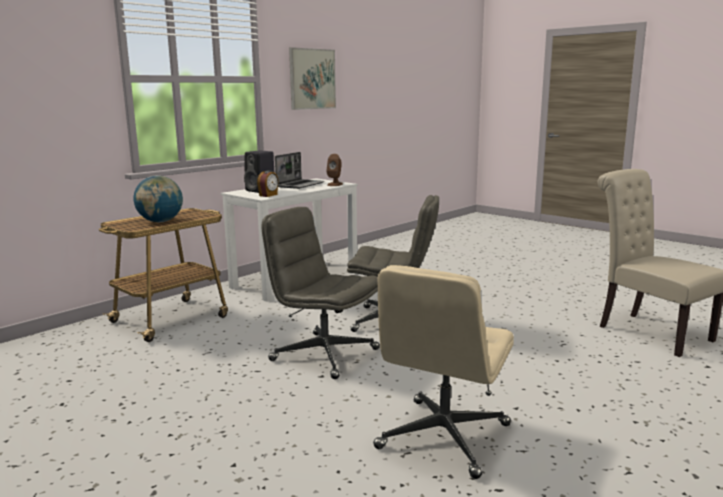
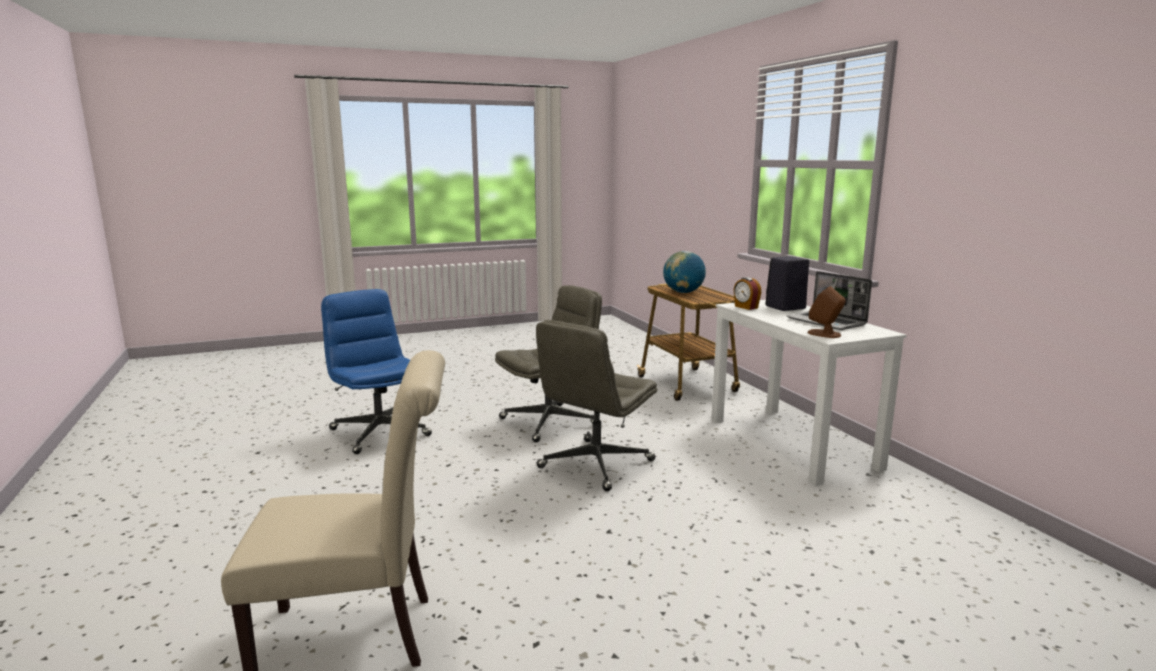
camera: 115 degrees right, 0 degrees up
picture [289,47,336,110] -> none
beige office chair [373,265,514,479] -> blue office chair [321,289,432,454]

